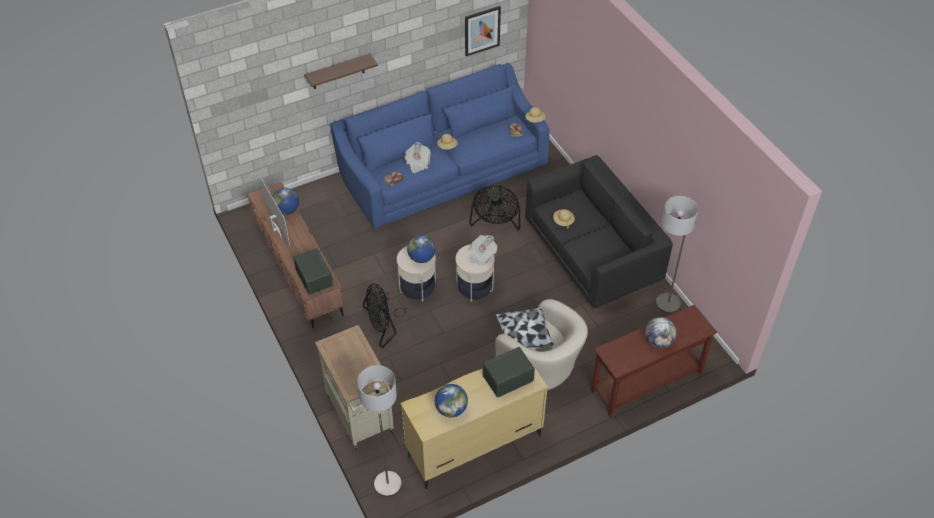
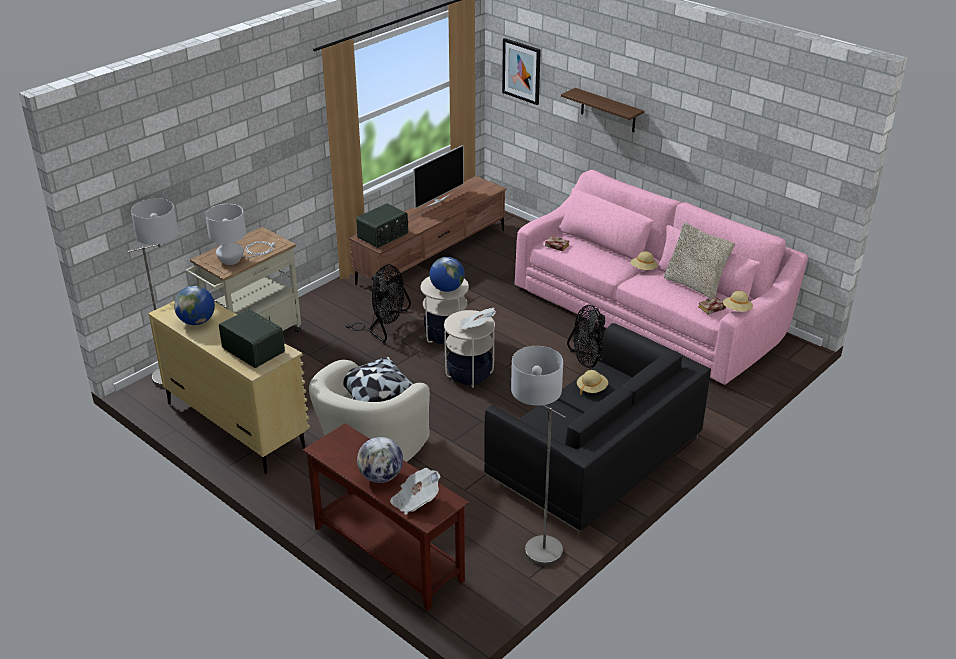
camera: 70 degrees right, 15 degrees down
globe [273,188,299,215] -> none
blue sofa [330,63,550,229] -> pink sofa [515,170,808,386]
black fan [363,283,407,348] -> black fan turned 150 degrees clockwise [346,264,411,344]
newspaper [404,142,431,173] -> newspaper moved to [390,468,441,515]
picture [465,6,501,56] -> picture moved to [502,38,541,105]
none -> grey table lamp [205,204,275,265]
none -> beige pillow [664,222,735,298]

